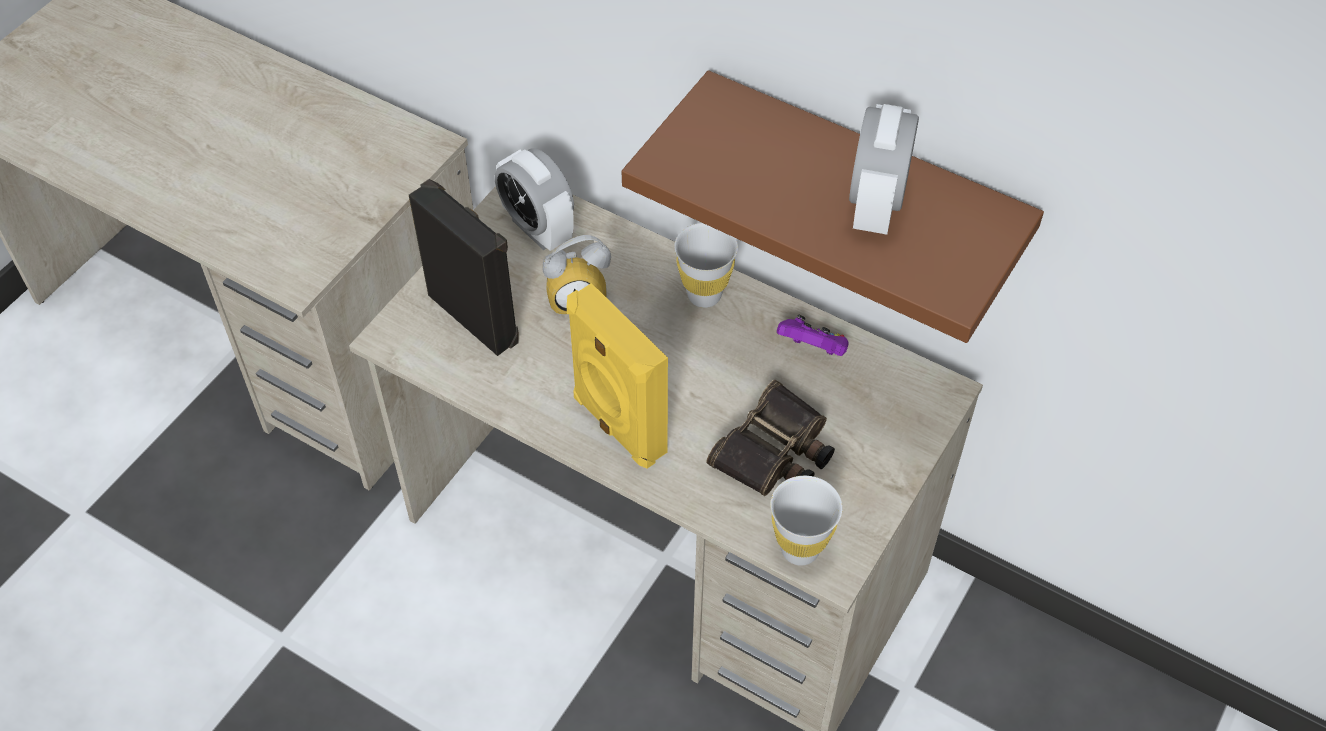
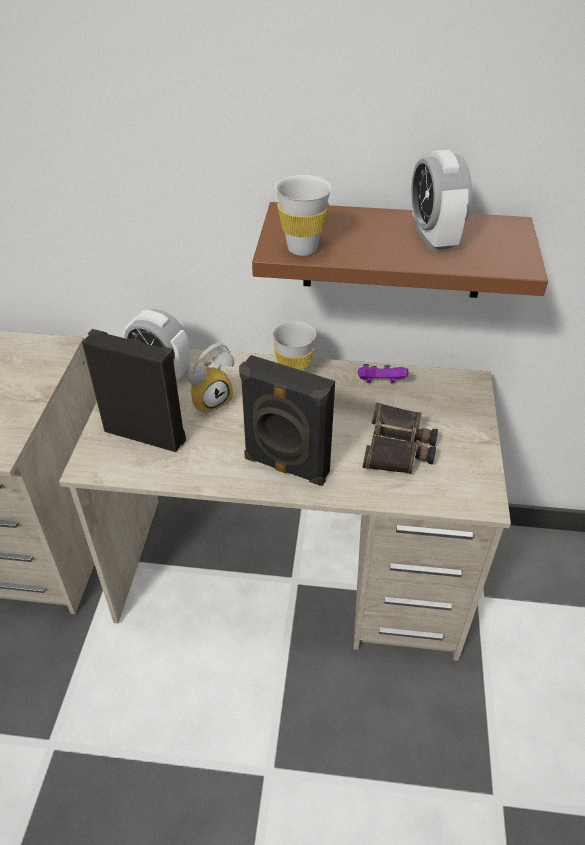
camera: 25 degrees left, 10 degrees down
yellow speaker [567,283,668,469] -> black speaker [239,355,335,486]
white cup [771,476,842,566] -> white cup moved to [275,175,332,256]

